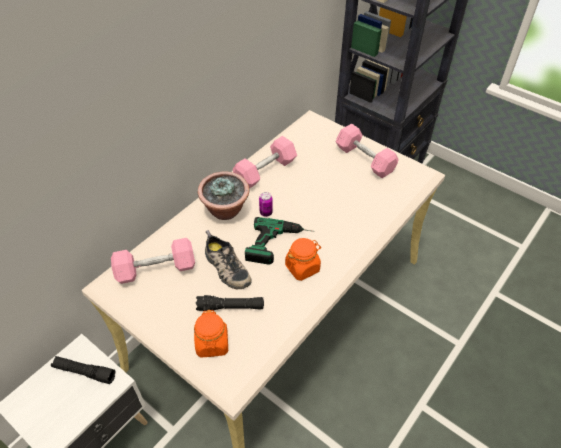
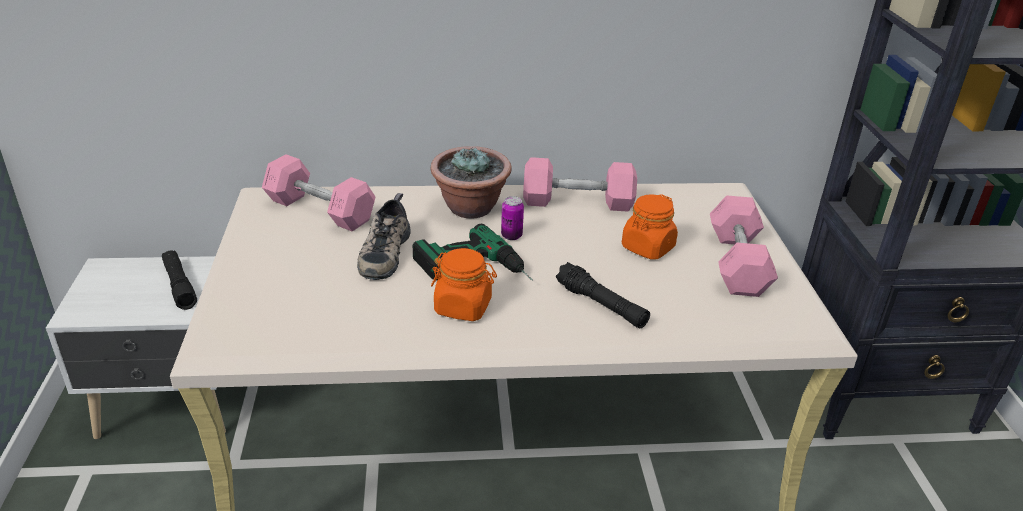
camera: 45 degrees right, 15 degrees down
orange jar [194,310,228,357] -> orange jar moved to [622,194,678,260]
black flashlight [196,295,264,311] -> black flashlight moved to [556,262,650,328]

